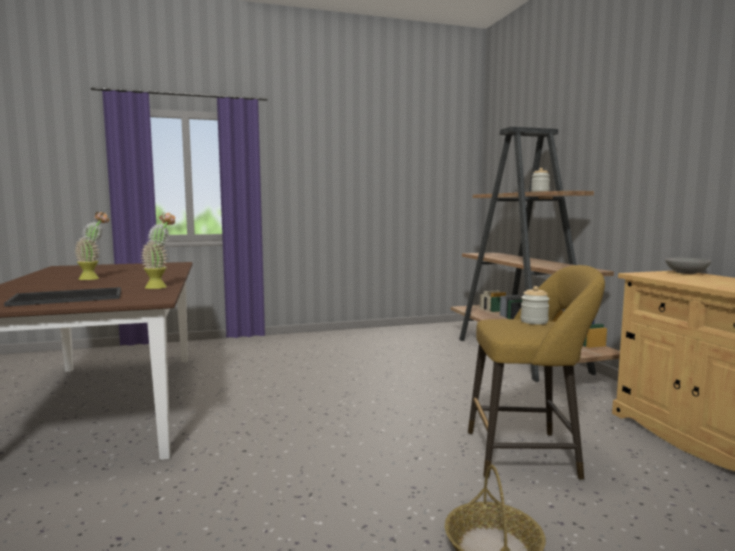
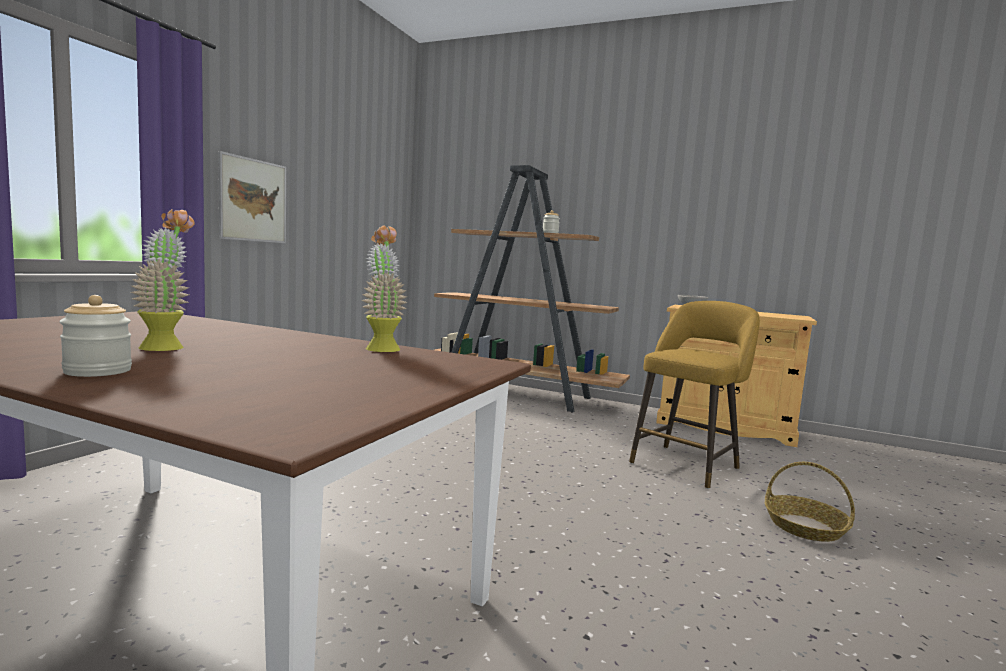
camera: 50 degrees left, 0 degrees up
tray [4,287,121,307] -> none
jar [521,286,550,324] -> jar moved to [59,295,132,377]
none -> picture [218,151,286,243]

